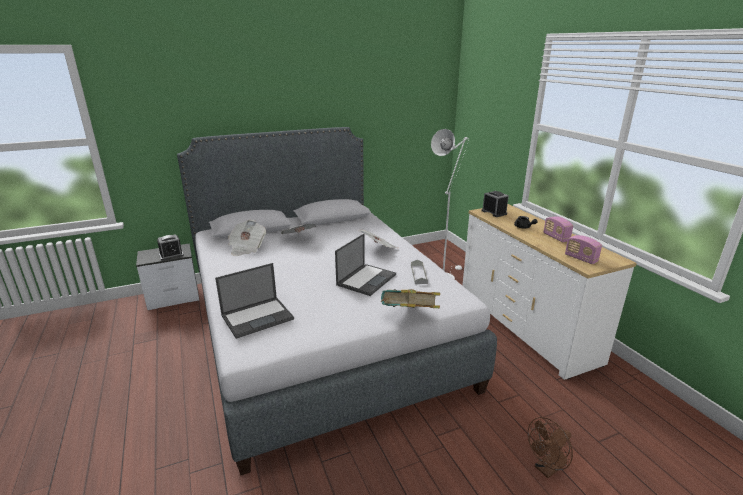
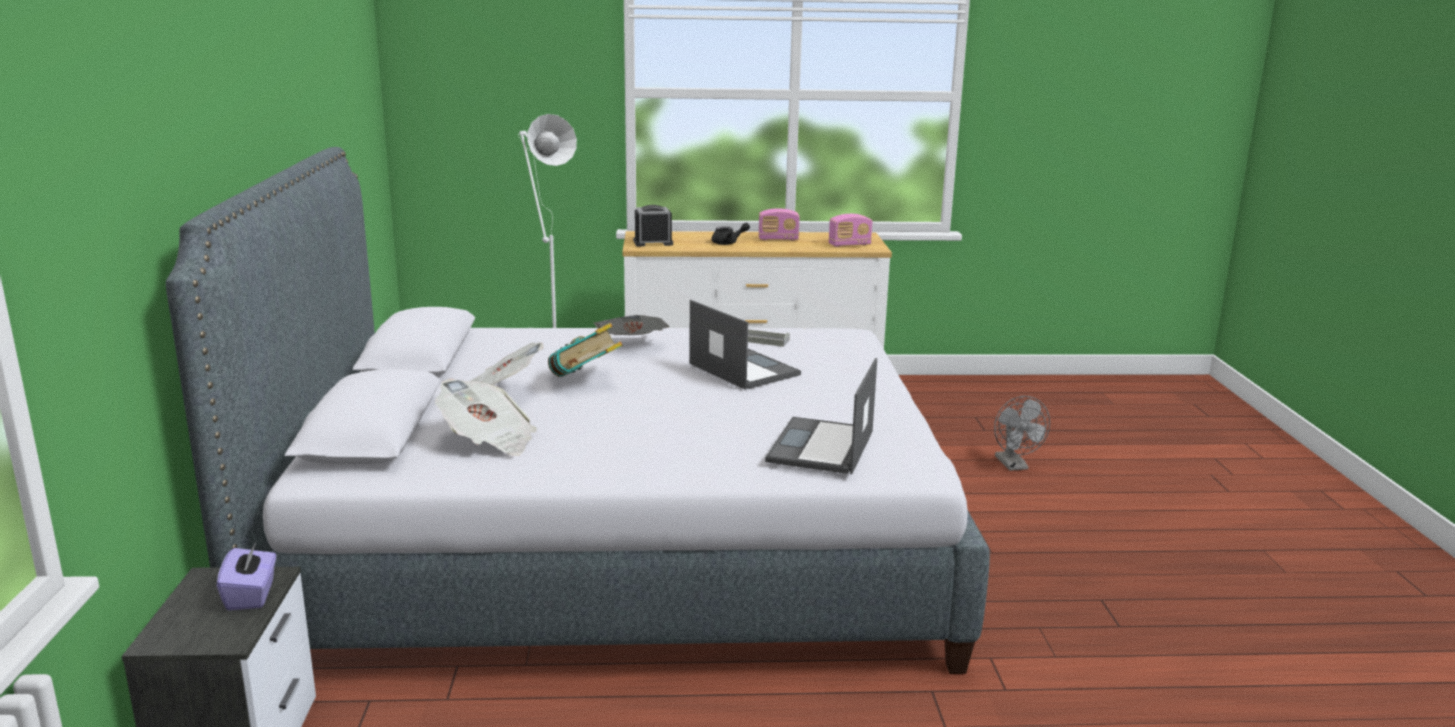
camera: 70 degrees left, 5 degrees down
alarm clock [157,234,184,261] -> purple tissue box [217,542,276,611]
laptop [215,263,294,339] -> laptop turned 150 degrees counterclockwise [765,358,877,474]
book [381,289,440,308] -> book moved to [548,323,622,377]
brown fan [528,417,573,478] -> grey fan [994,396,1050,471]

